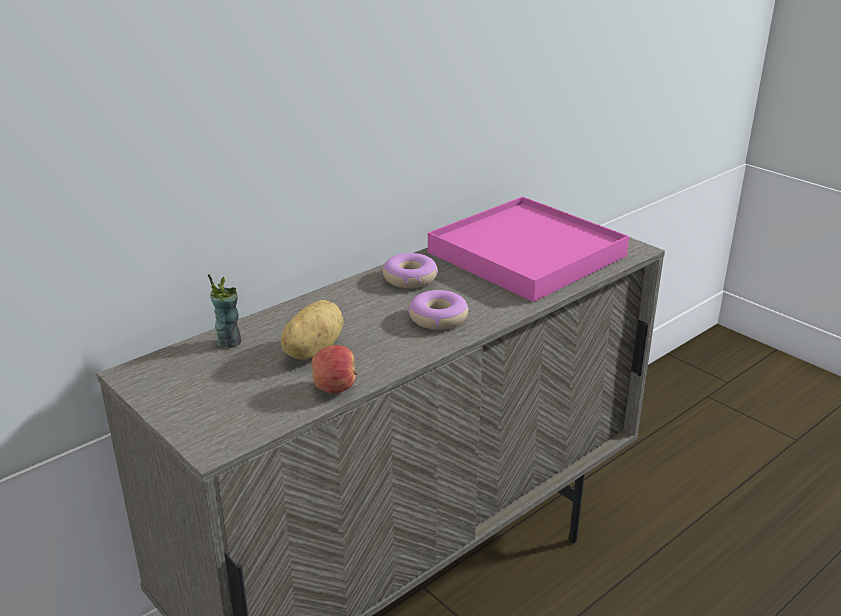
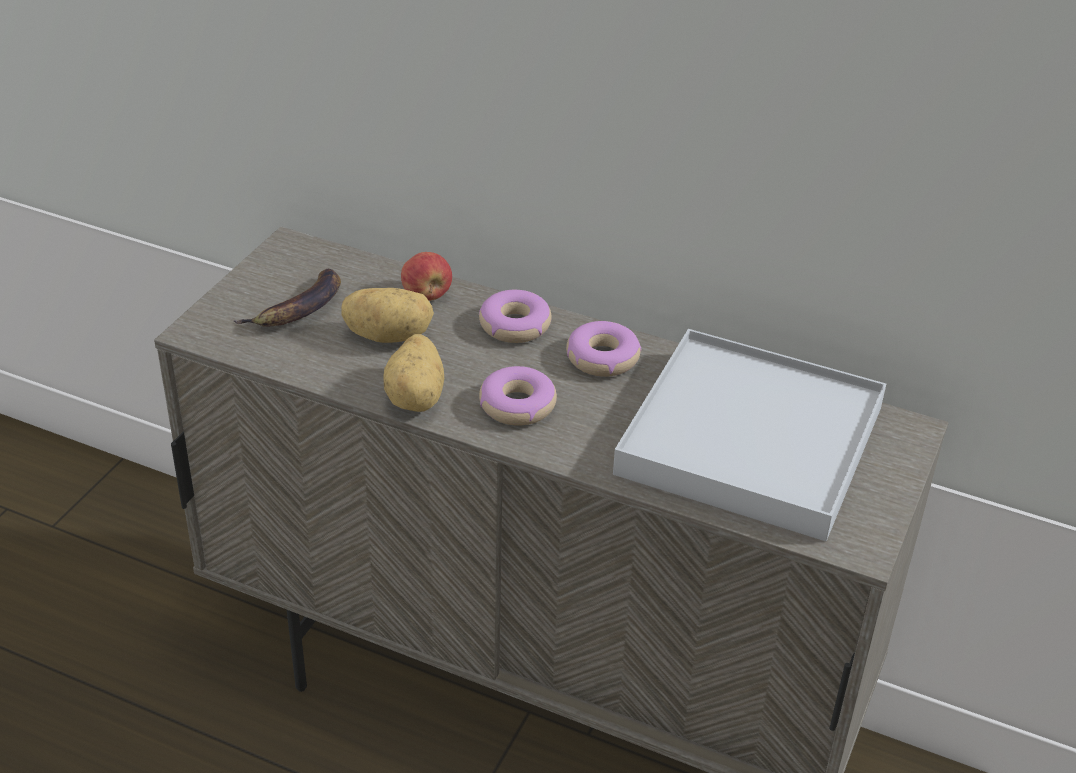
camera: 65 degrees right, 10 degrees up
cup [208,274,241,348] -> none
apple [311,345,357,393] -> apple moved to [401,252,452,301]
pink tray [428,197,629,302] -> white tray [613,329,886,541]
none -> banana [234,269,341,327]
none -> potato [383,334,444,412]
none -> donut [479,290,552,343]

